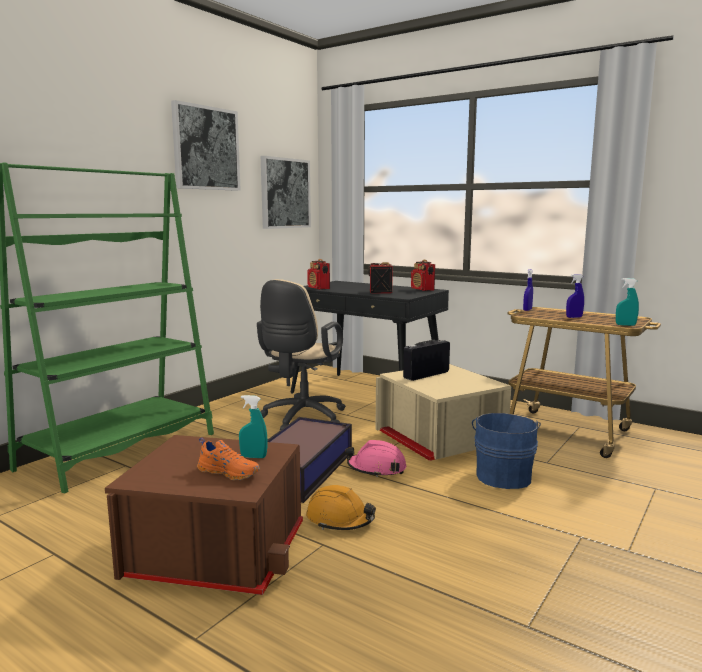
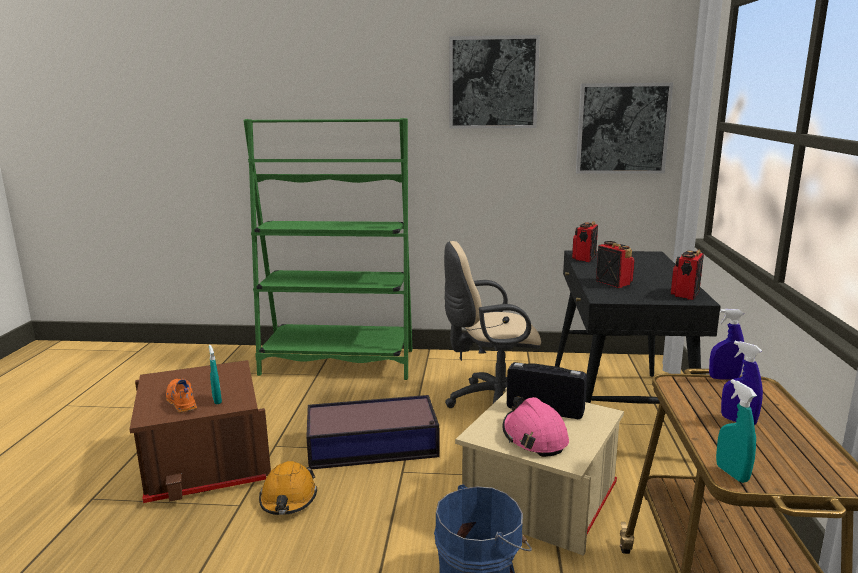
camera: 60 degrees right, 5 degrees up
orange shoe [197,438,260,480] -> orange shoe turned 150 degrees clockwise [166,379,197,413]
pink hard hat [345,440,406,477] -> pink hard hat moved to [503,396,569,457]

